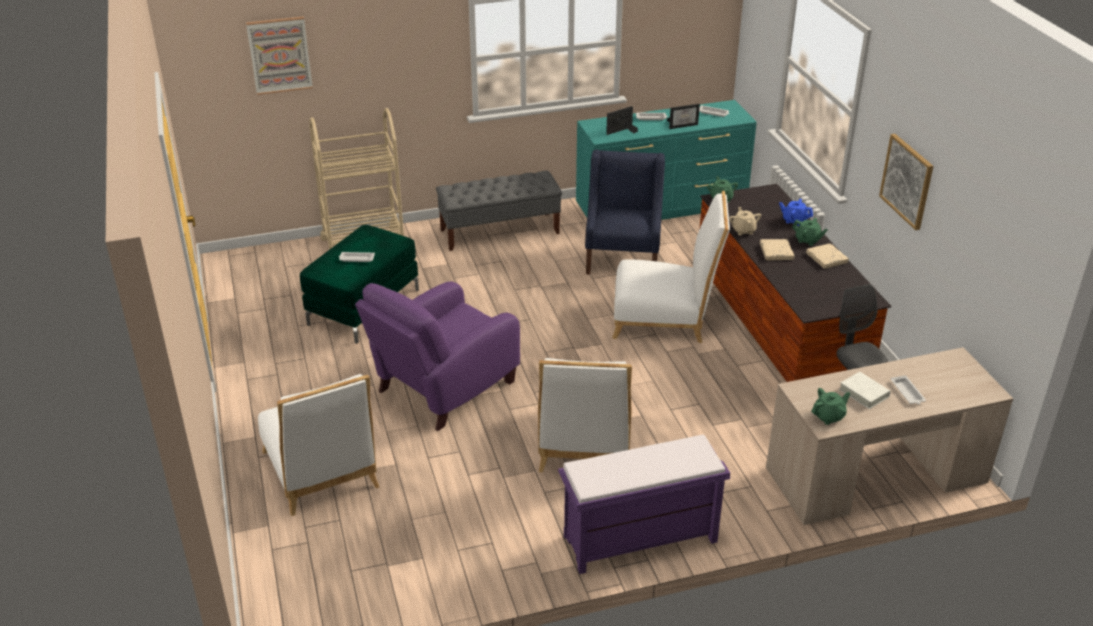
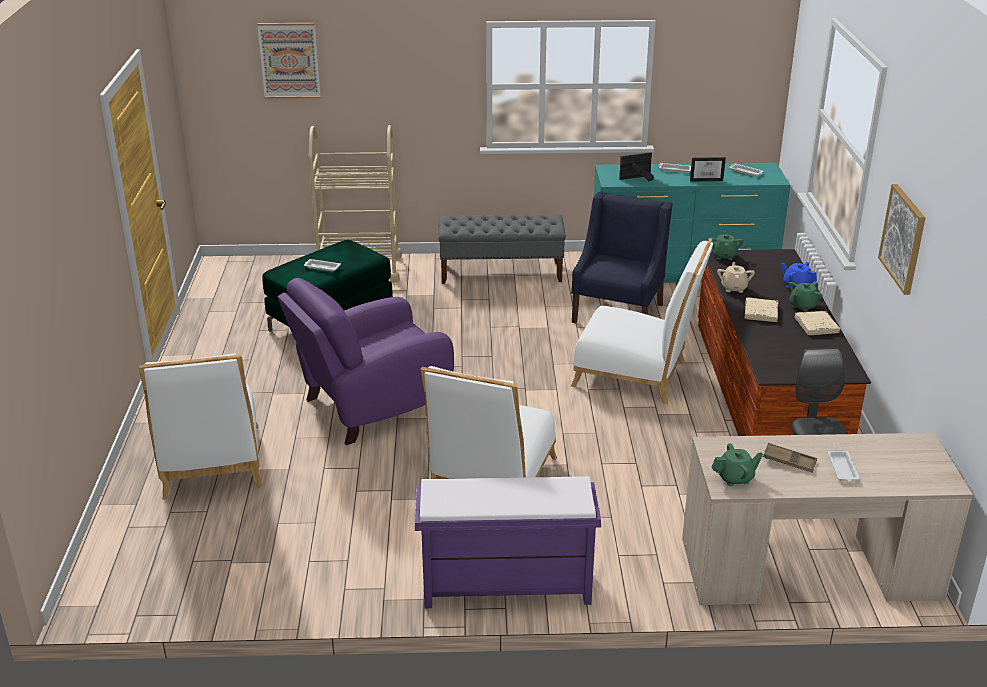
camera: 15 degrees right, 5 degrees down
green teapot [792,218,828,246] -> green teapot turned 90 degrees clockwise [789,281,823,312]
white book [839,372,891,409] -> brown tray [763,443,817,473]

